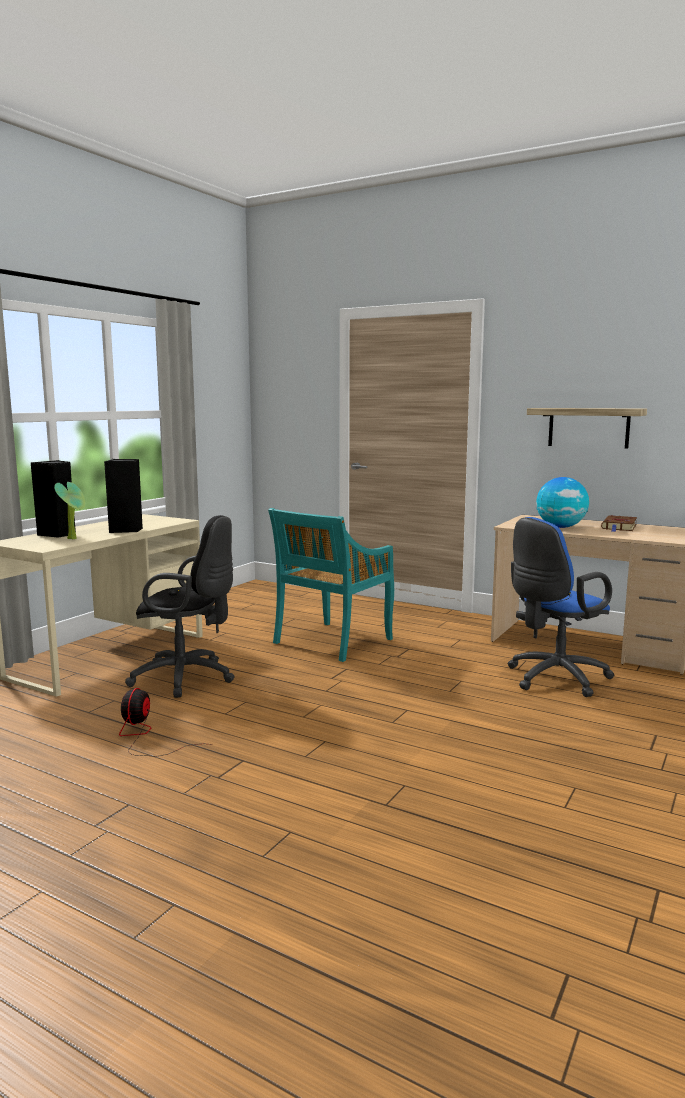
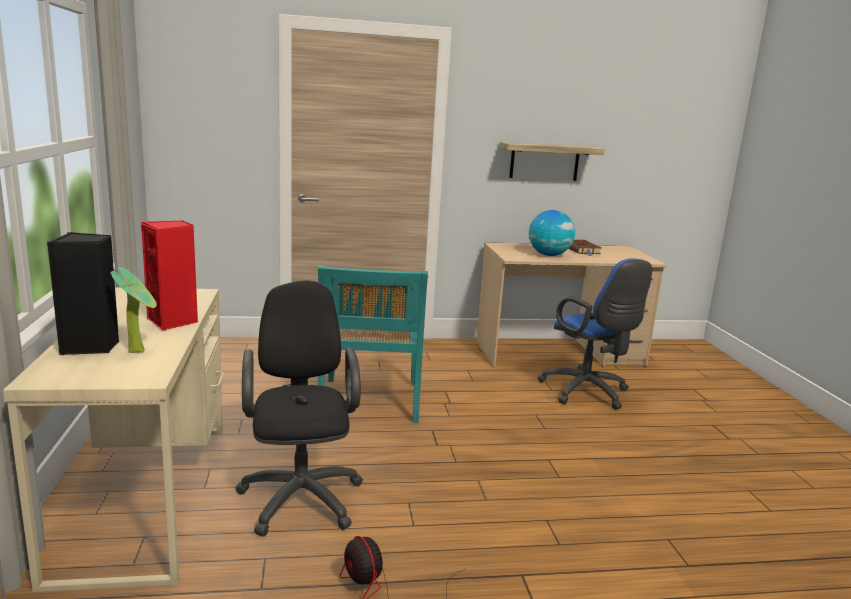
camera: 40 degrees left, 5 degrees up
black speaker [104,459,143,533] -> red speaker [141,220,198,331]
black office chair [125,515,235,698] -> black office chair turned 75 degrees counterclockwise [235,280,363,537]
blue office chair [508,517,614,697] -> blue office chair turned 45 degrees counterclockwise [537,258,652,410]

